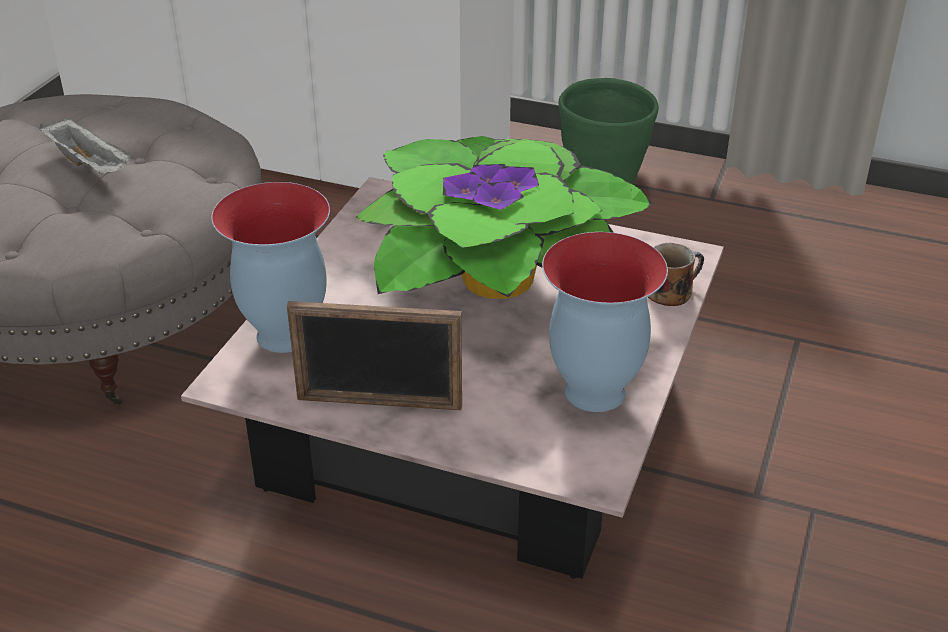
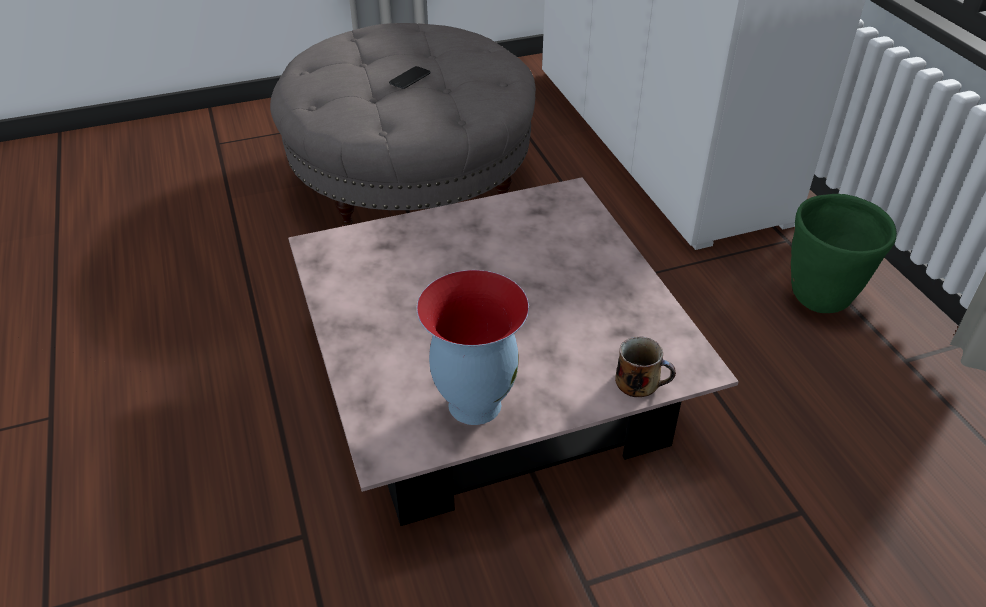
camera: 50 degrees right, 5 degrees up
grey tray [39,118,132,174] -> phone [389,66,431,89]
vase [211,182,330,353] -> none
picture frame [287,301,462,411] -> none
potted plant [356,136,652,299] -> none

